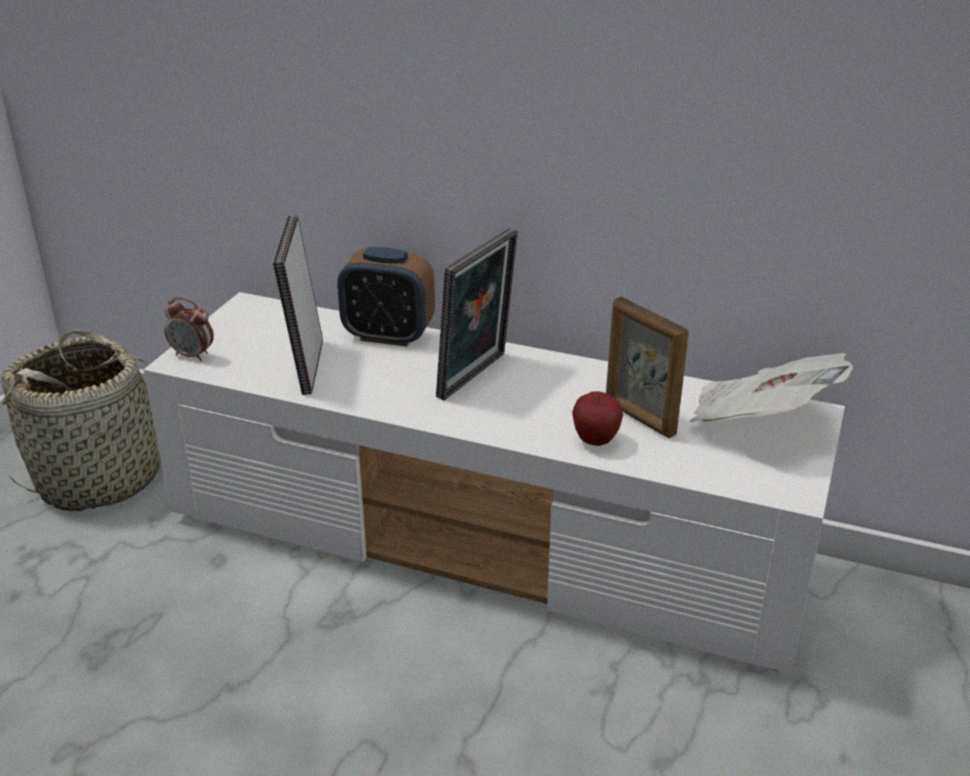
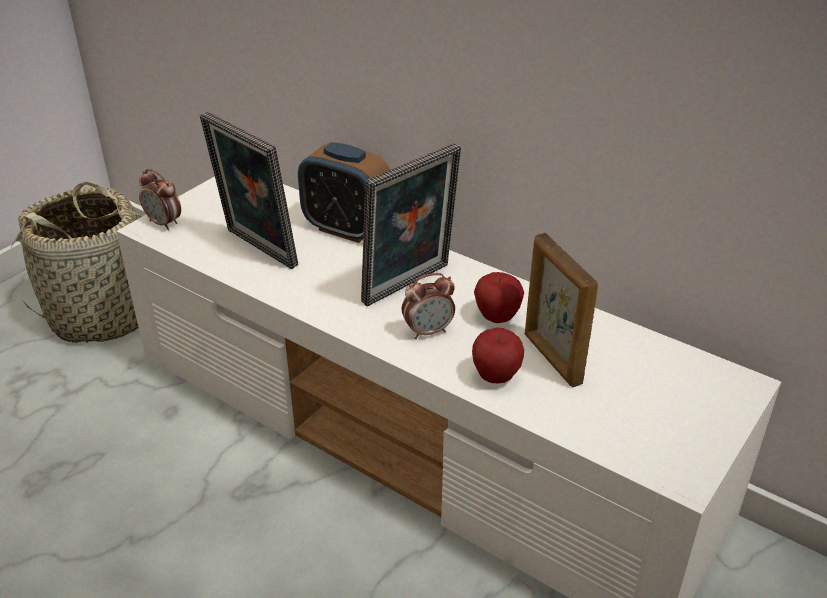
camera: 15 degrees right, 5 degrees up
picture frame [273,215,323,395] -> picture frame turned 60 degrees counterclockwise [200,112,298,269]
newspaper [690,353,853,422] -> none
none -> alarm clock [402,273,455,339]
none -> apple [474,272,524,323]

